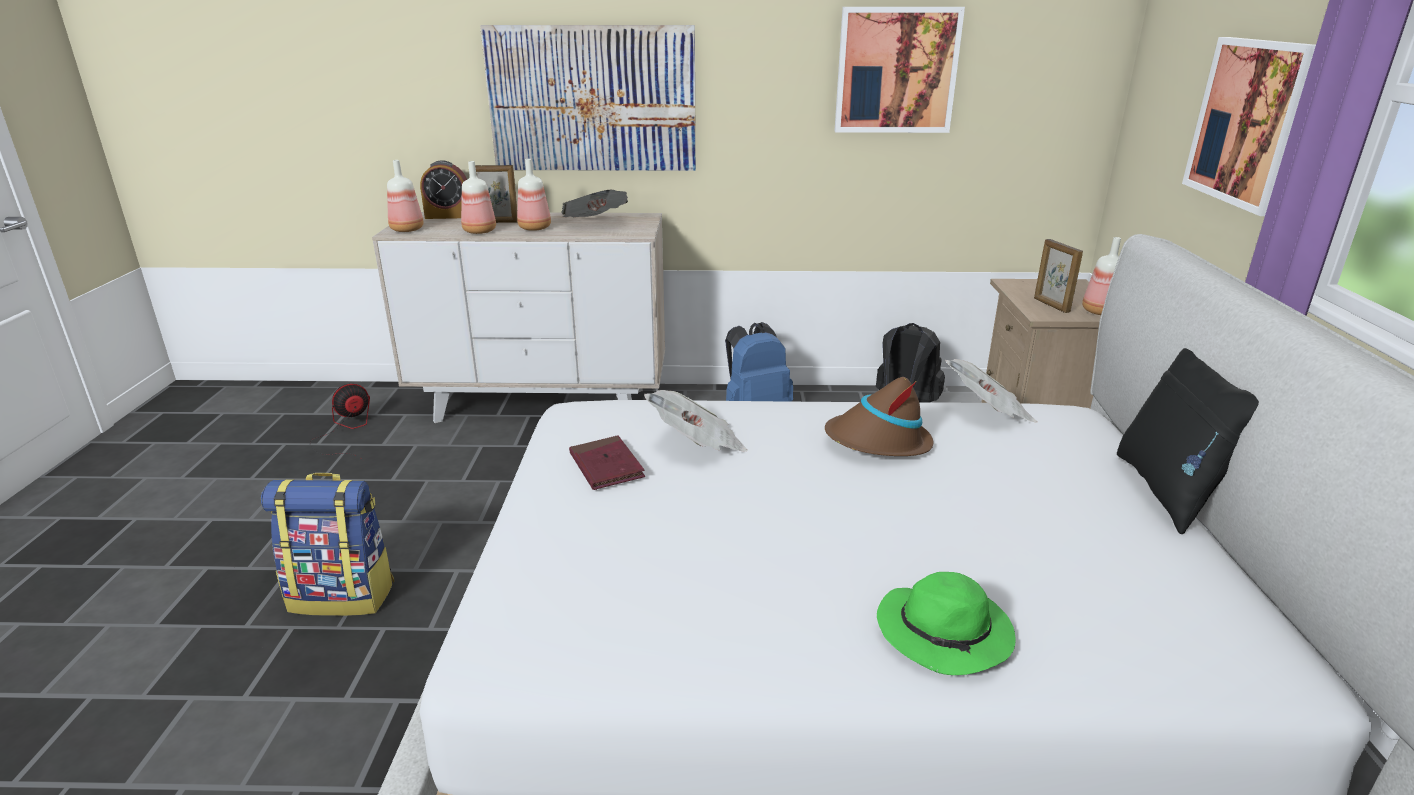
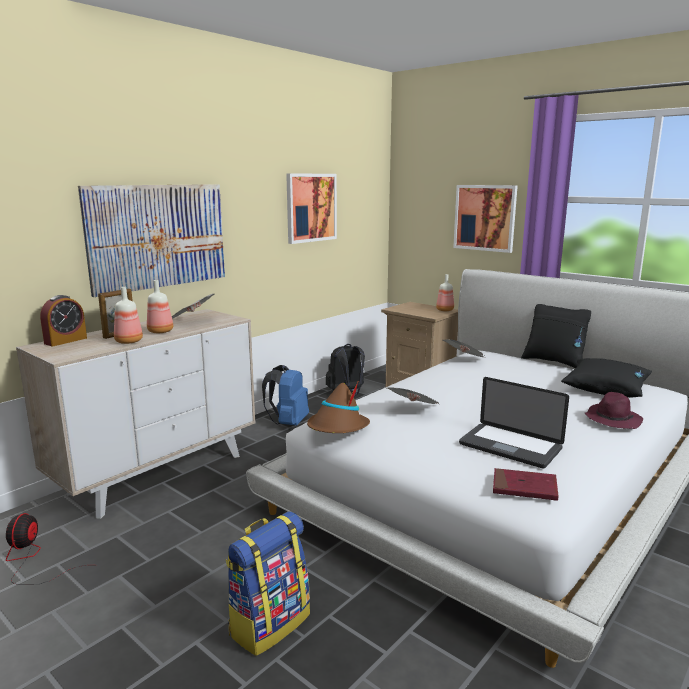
camera: 50 degrees left, 10 degrees down
bottle [387,160,424,232] -> none
red book [569,435,645,490] -> red book moved to [493,468,558,501]
brown hat [825,377,934,456] -> brown hat moved to [307,382,370,433]
green hat [877,572,1015,675] -> purple hat [585,392,643,429]
picture frame [1034,239,1083,313] -> none
none -> laptop [459,377,569,469]
none -> black pillow [561,358,652,398]

